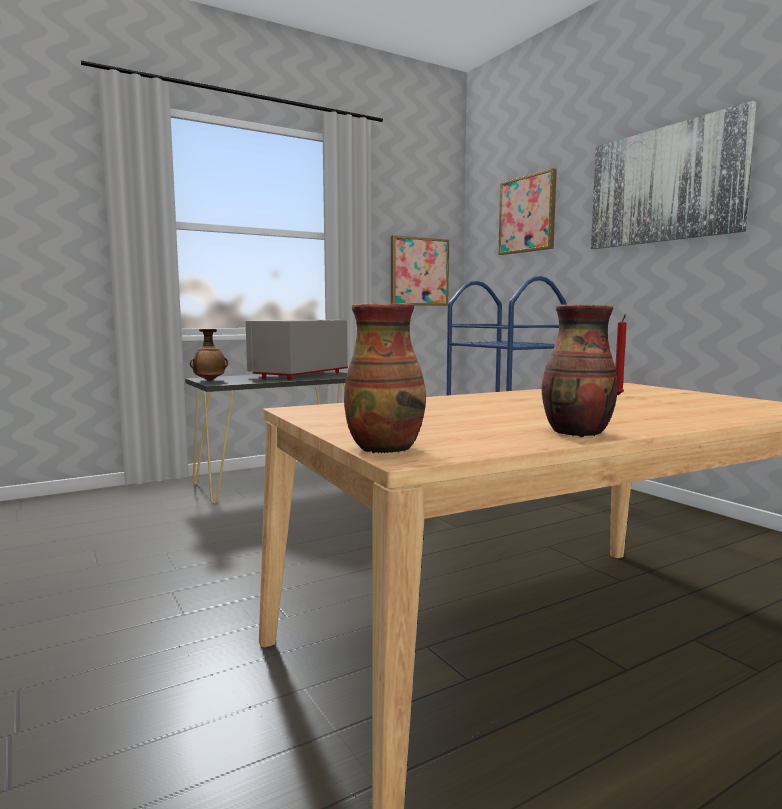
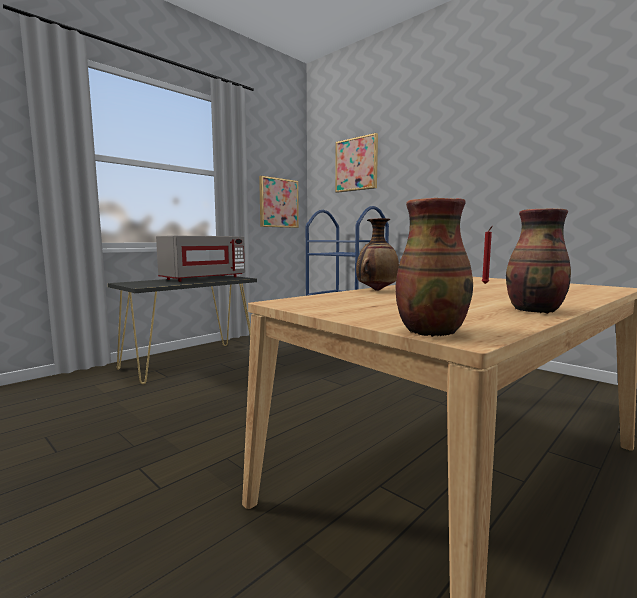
camera: 15 degrees left, 0 degrees up
vase [190,329,228,381] -> vase moved to [356,218,399,291]
grey microwave [246,320,348,380] -> grey microwave turned 150 degrees counterclockwise [156,235,245,282]
picture [591,101,756,249] -> none

